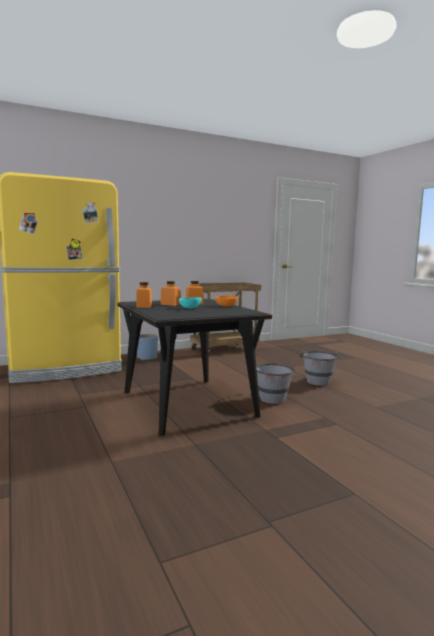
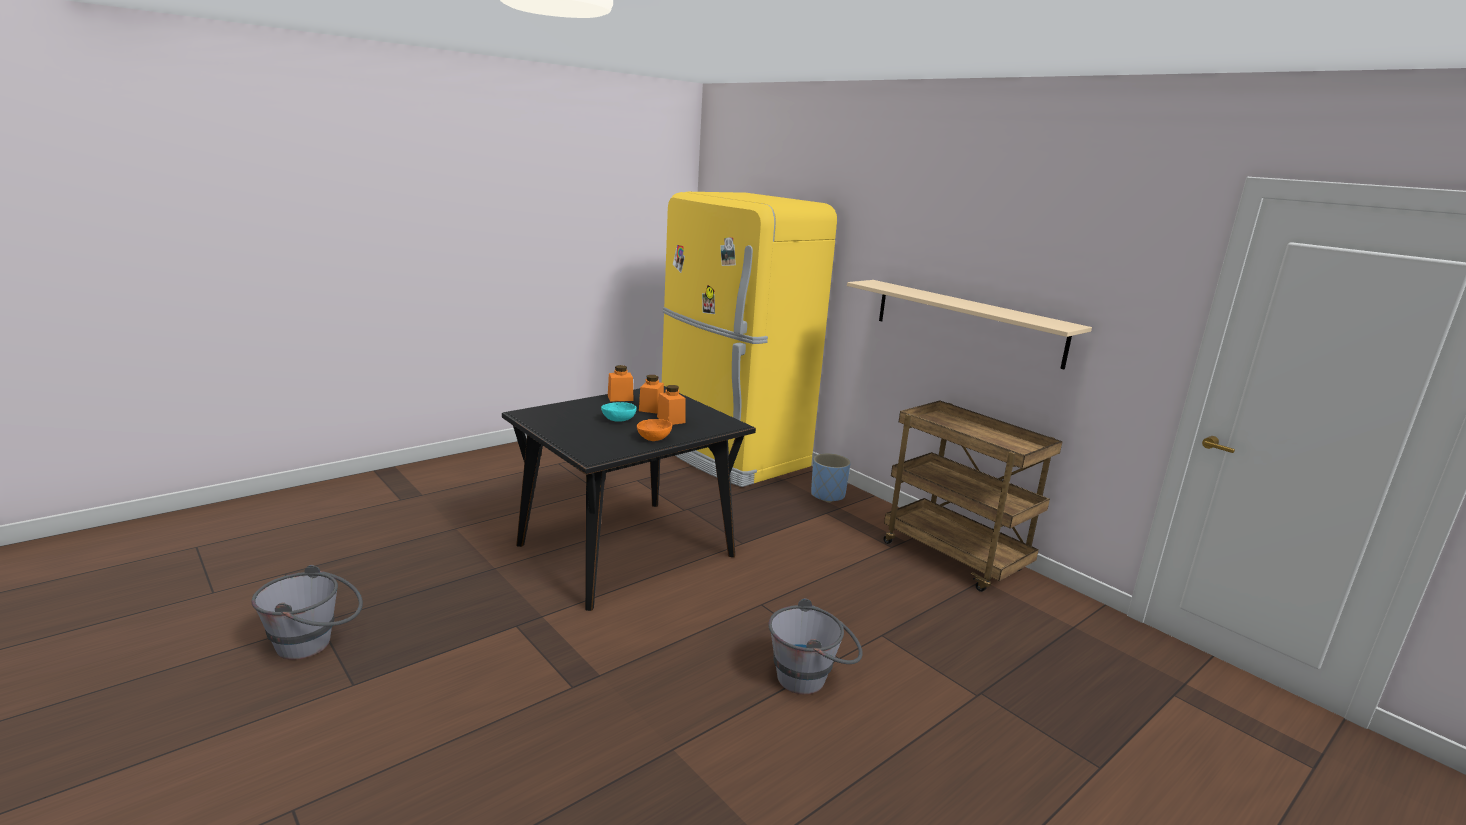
camera: 75 degrees right, 10 degrees up
grey bucket [256,363,295,404] -> grey bucket moved to [251,565,363,660]
none -> beige shelf [847,280,1092,369]

